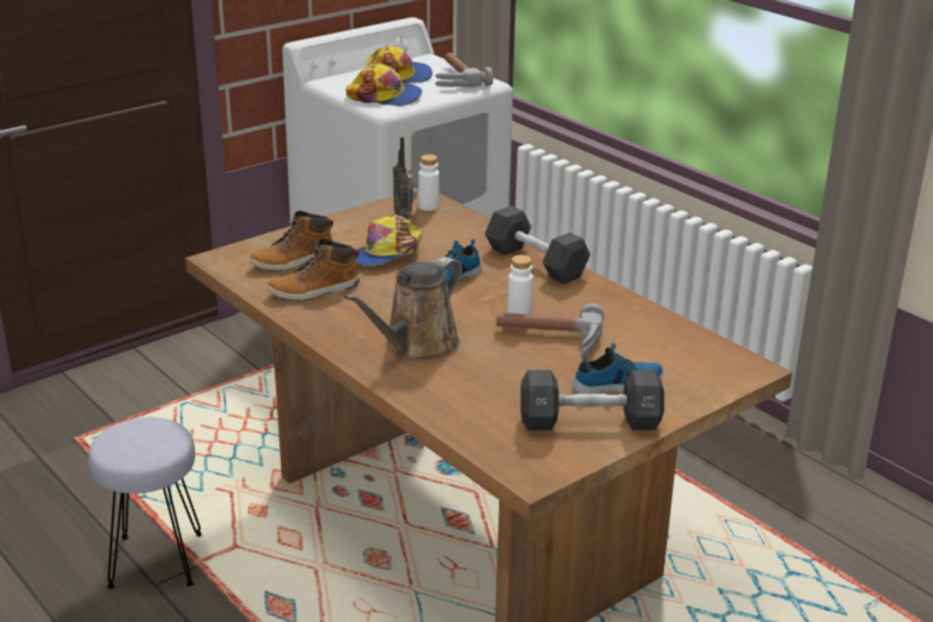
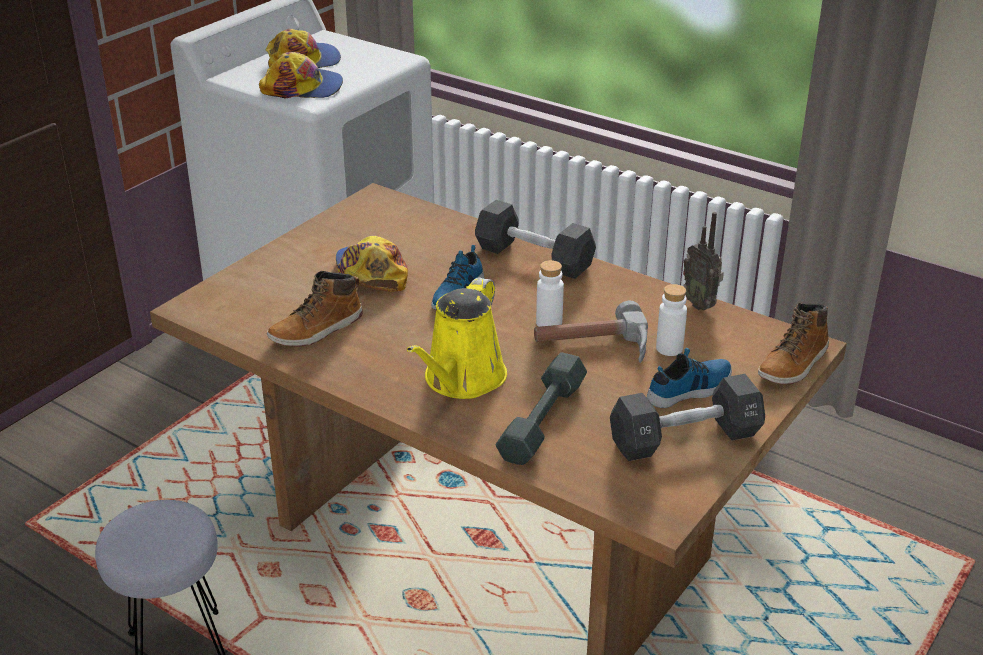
camera: 15 degrees left, 5 degrees up
boot [249,210,333,271] -> boot moved to [758,303,829,384]
brown watering can [344,257,462,361] -> yellow watering can [407,277,507,399]
cap [355,215,422,266] -> cap turned 135 degrees clockwise [336,236,408,292]
radio [393,137,417,220] -> radio moved to [683,212,724,310]
white bottle [419,154,439,211] -> white bottle moved to [656,284,687,356]
hammer [435,53,493,87] -> none
none -> grey dumbbell [495,352,587,465]

